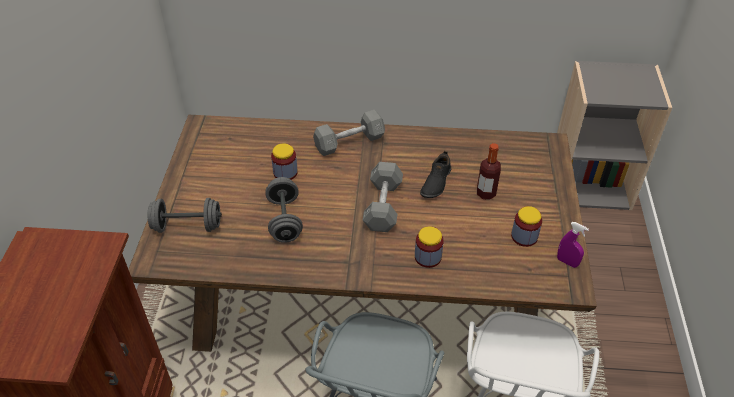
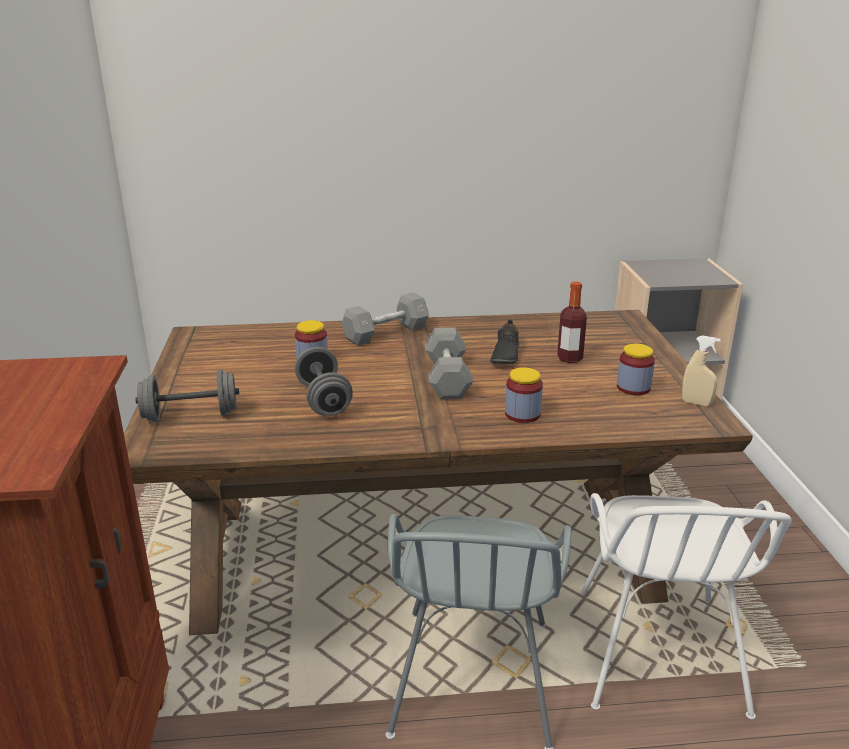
camera: 10 degrees left, 20 degrees down
purple spray bottle [557,222,589,268] -> beige spray bottle [682,335,721,406]

